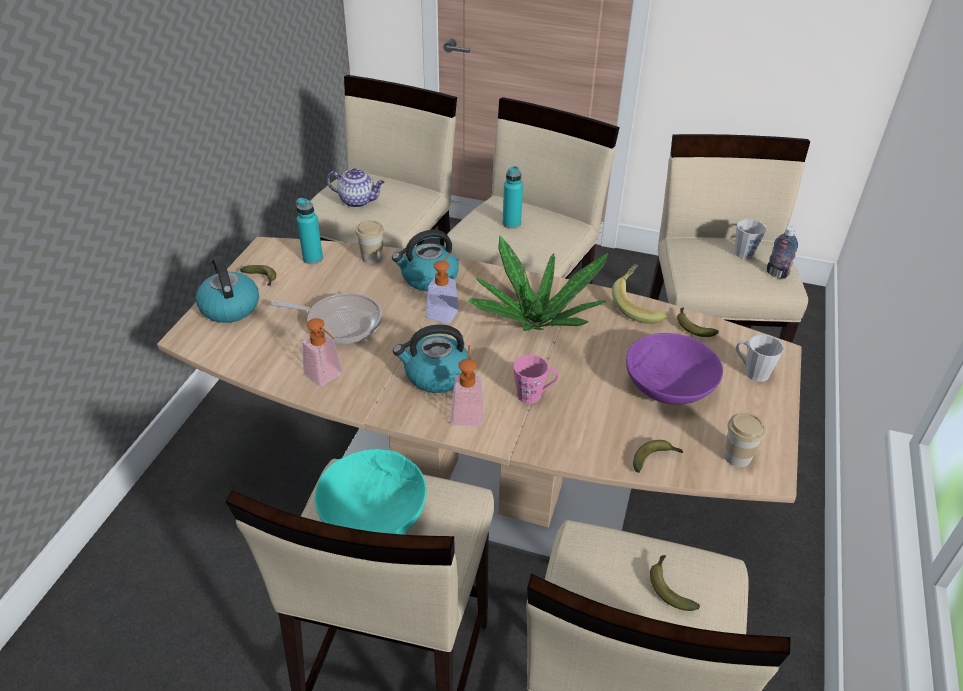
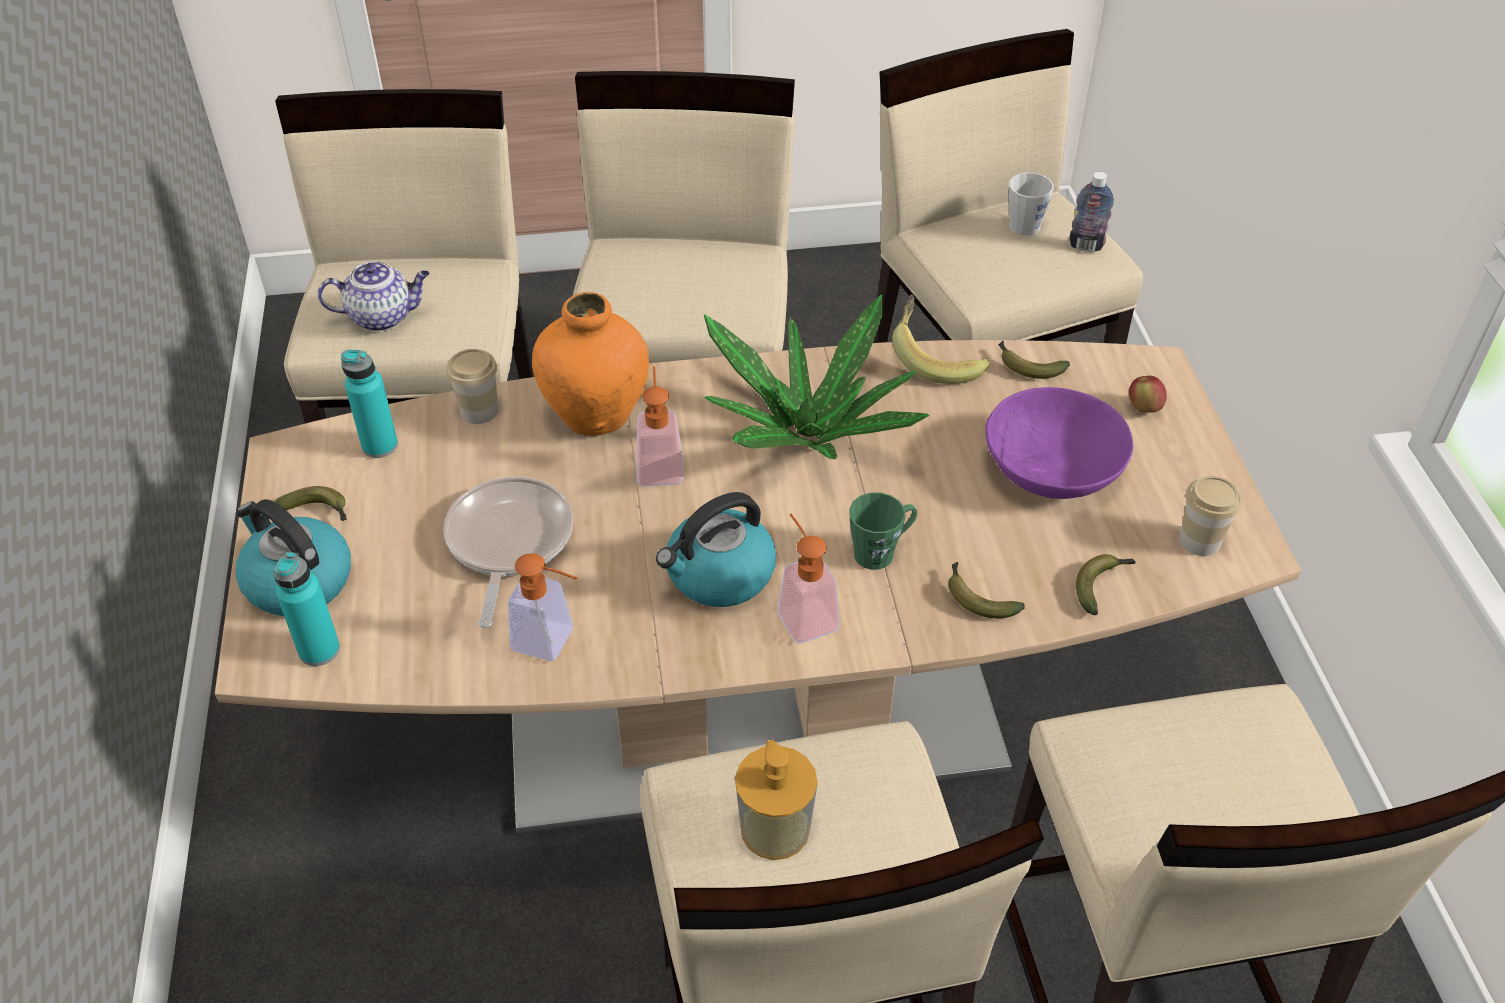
camera: 25 degrees left, 5 degrees up
frying pan [271,293,382,344] -> frying pan turned 75 degrees counterclockwise [443,476,573,628]
turquoise bowl [314,449,427,534] -> soap dispenser [735,740,818,860]
kettle [392,230,459,291] -> orange vase [532,292,649,436]
turquoise bottle [503,166,523,229] -> turquoise bottle moved to [274,552,340,666]
pink mug [514,355,559,404] -> green mug [849,492,917,570]
banana [650,555,700,611] -> banana moved to [948,562,1025,618]
grey mug [736,334,784,382] -> apple [1129,376,1167,413]

